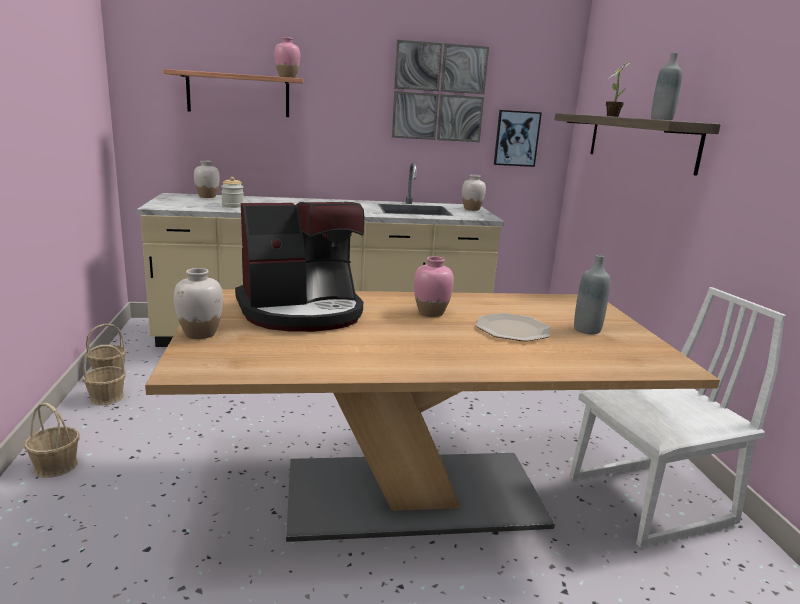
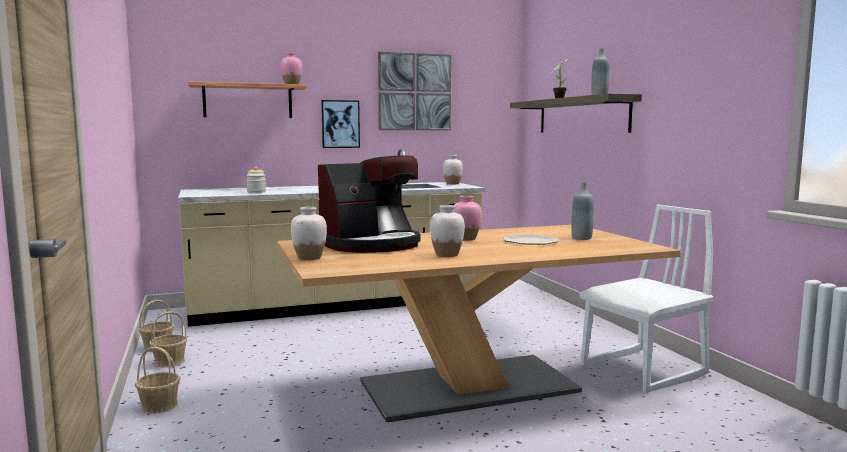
camera: 10 degrees left, 10 degrees down
white vase [194,160,220,198] -> white vase moved to [430,205,465,257]
picture [494,110,542,167] -> picture moved to [321,100,360,148]

